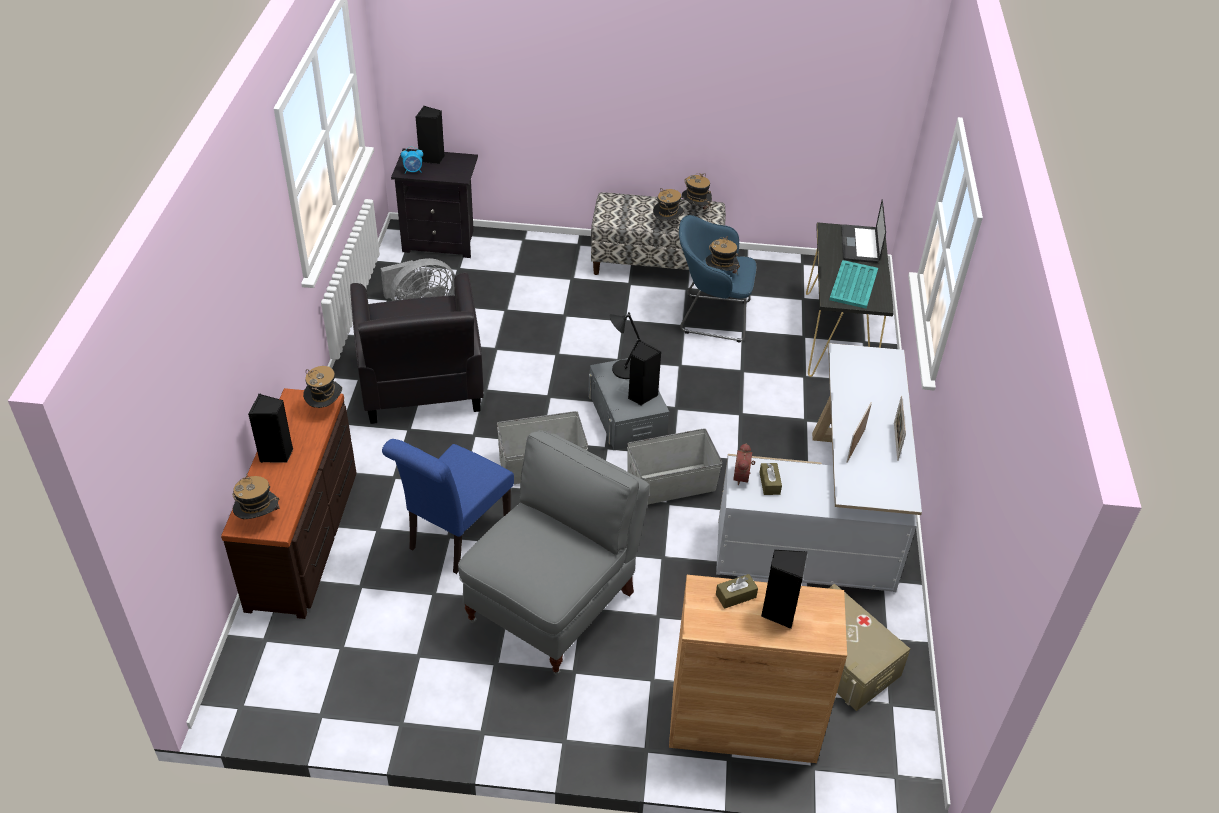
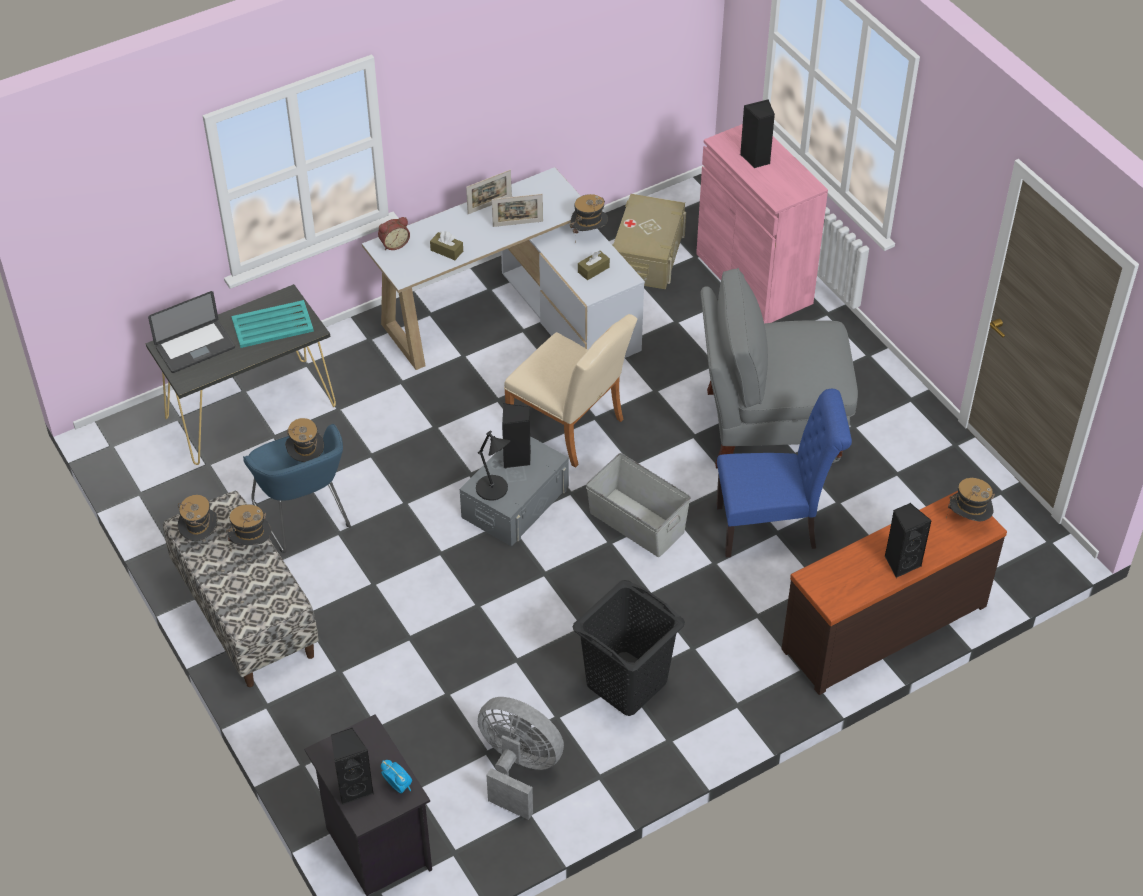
camera: 125 degrees left, 5 degrees up
hat [303,366,342,408] -> hat moved to [570,194,608,243]
black armchair [350,272,484,424] -> black laundry basket [572,580,685,716]
grey storage box [627,428,722,505] -> beige chair [504,314,637,468]
brown cabinet [669,575,847,763] -> pink cabinet [696,124,828,323]
brown tissue box [716,574,758,609] -> brown tissue box moved to [430,231,463,260]
alarm clock [733,443,755,486] -> alarm clock moved to [378,217,410,250]

